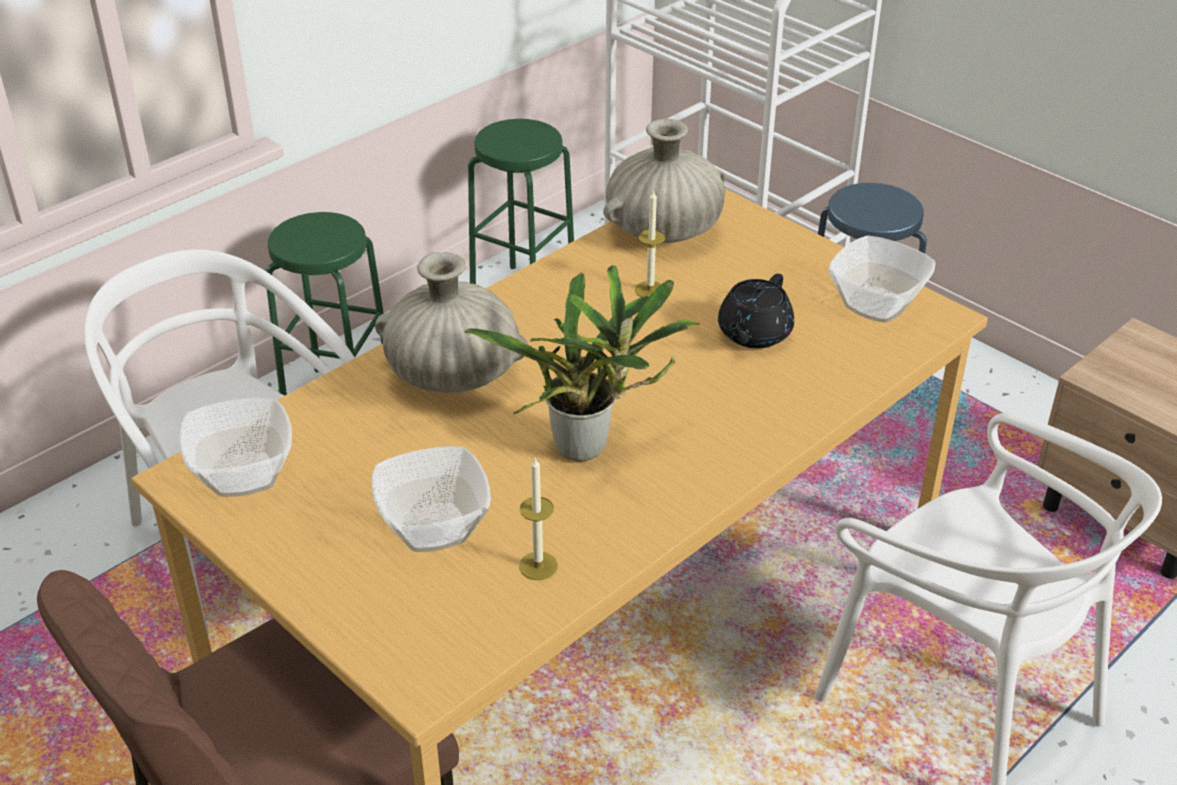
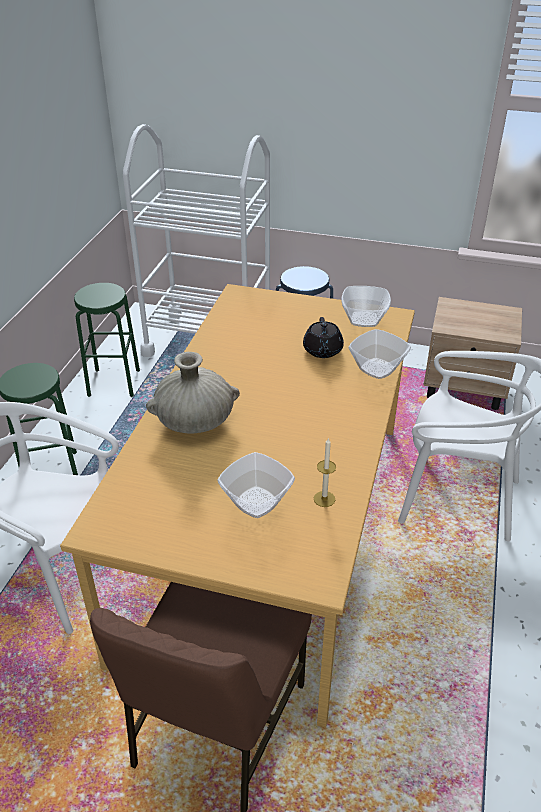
camera: 30 degrees left, 0 degrees up
bowl [179,397,292,497] -> bowl moved to [349,329,411,379]
potted plant [464,265,700,461] -> none
beige vase [603,119,725,243] -> none
candle [635,189,665,297] -> none

